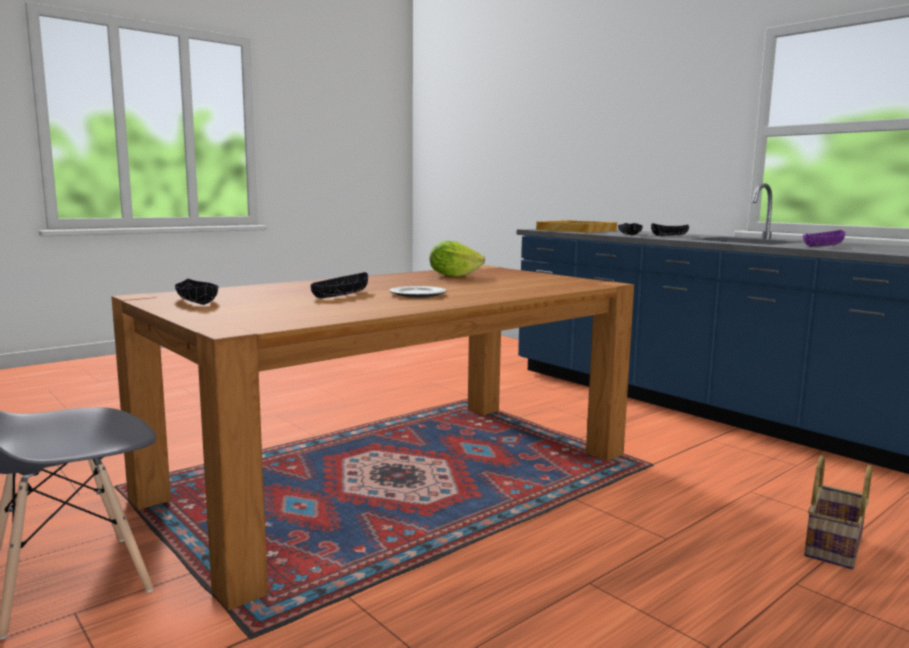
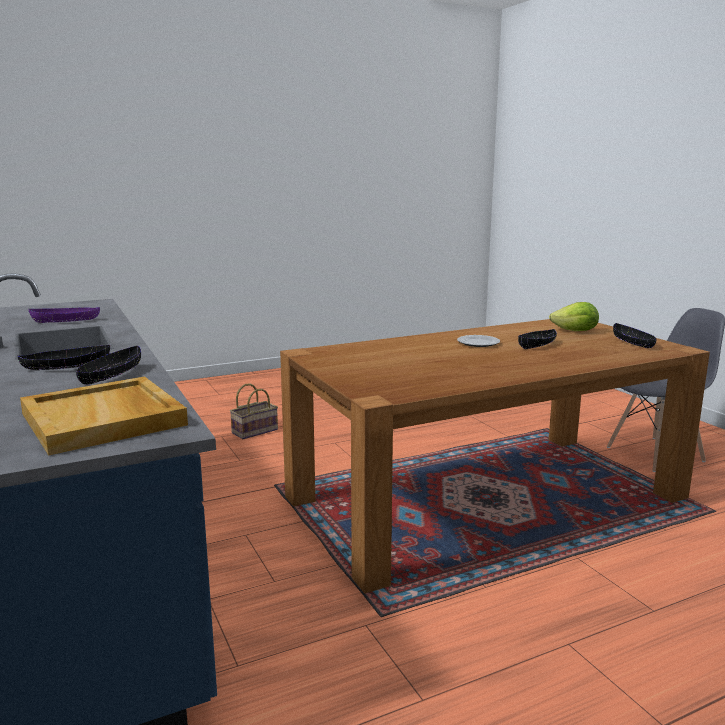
camera: 165 degrees left, 5 degrees up
lettuce [430,241,485,277] -> lettuce moved to [549,302,599,331]

